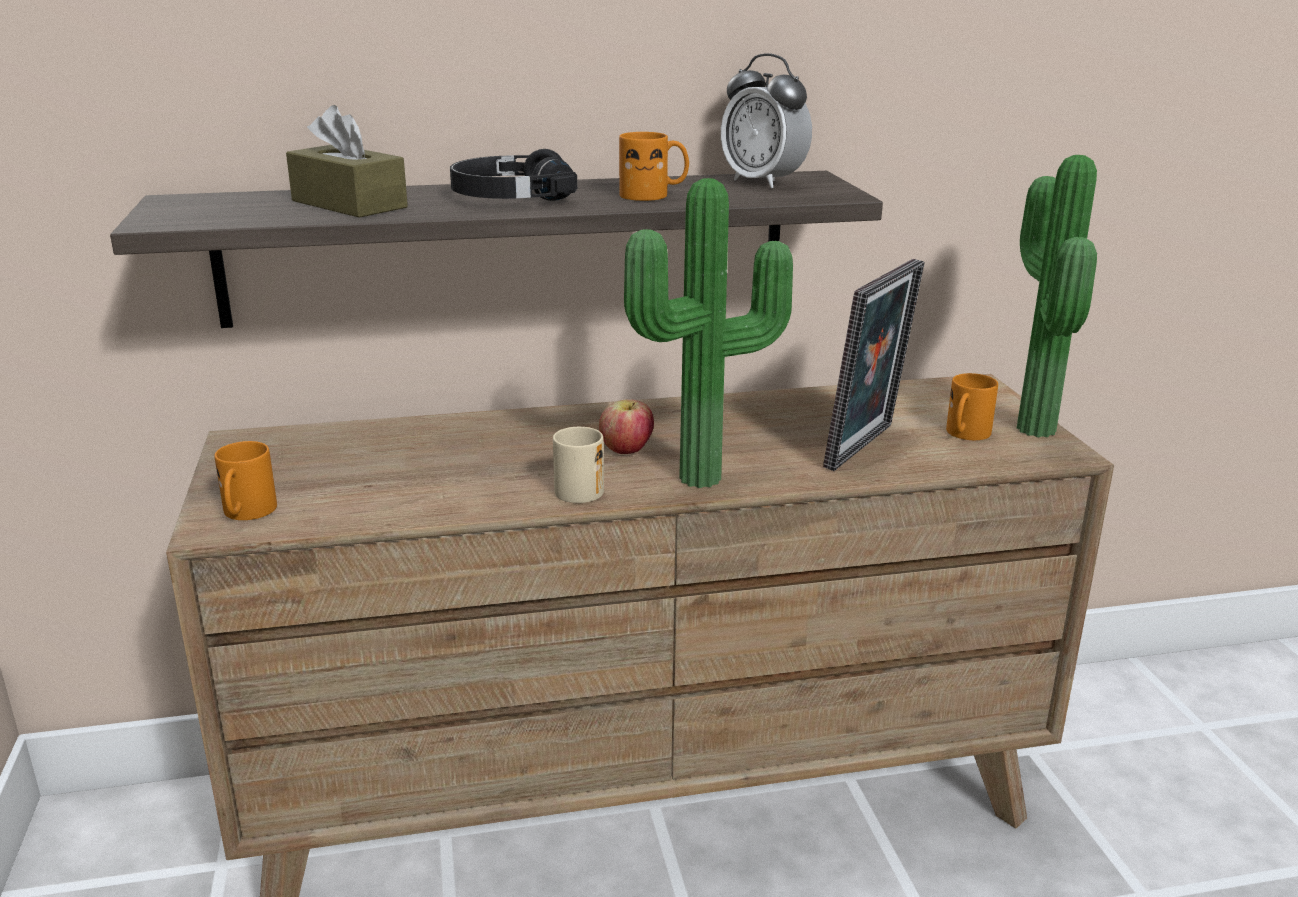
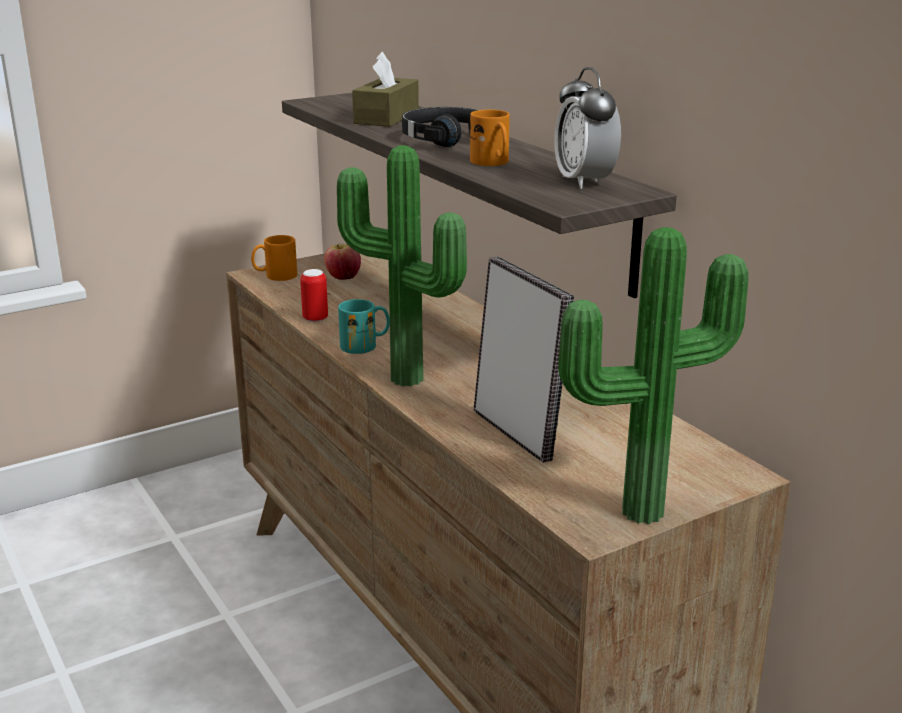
camera: 70 degrees right, 0 degrees up
beige mug [553,427,604,503] -> turquoise mug [338,299,390,354]
apple [599,399,654,454] -> apple moved to [324,244,361,280]
alarm clock [721,53,812,189] -> alarm clock turned 45 degrees counterclockwise [554,67,621,189]
picture frame [823,259,924,471] -> picture frame turned 135 degrees counterclockwise [474,257,574,463]
orange mug [946,373,998,440] -> none
none -> can [300,269,328,322]

